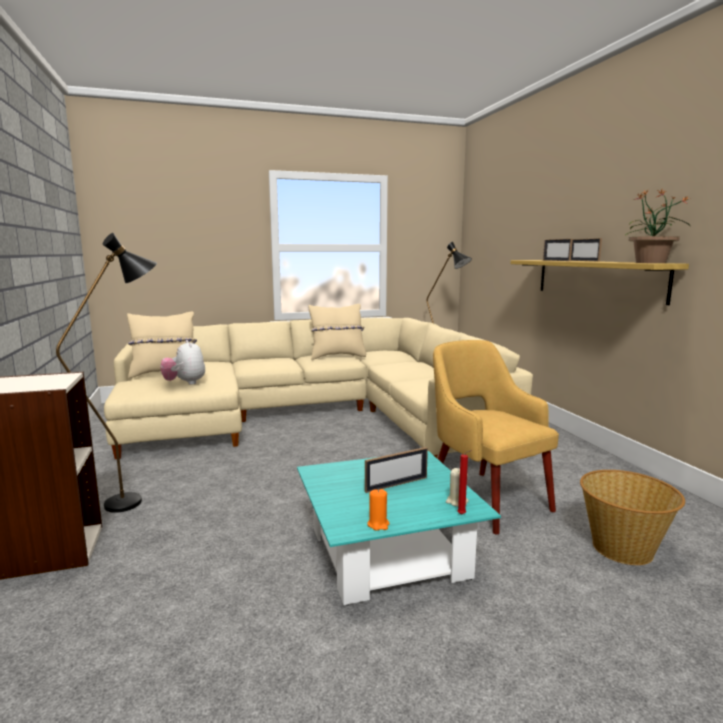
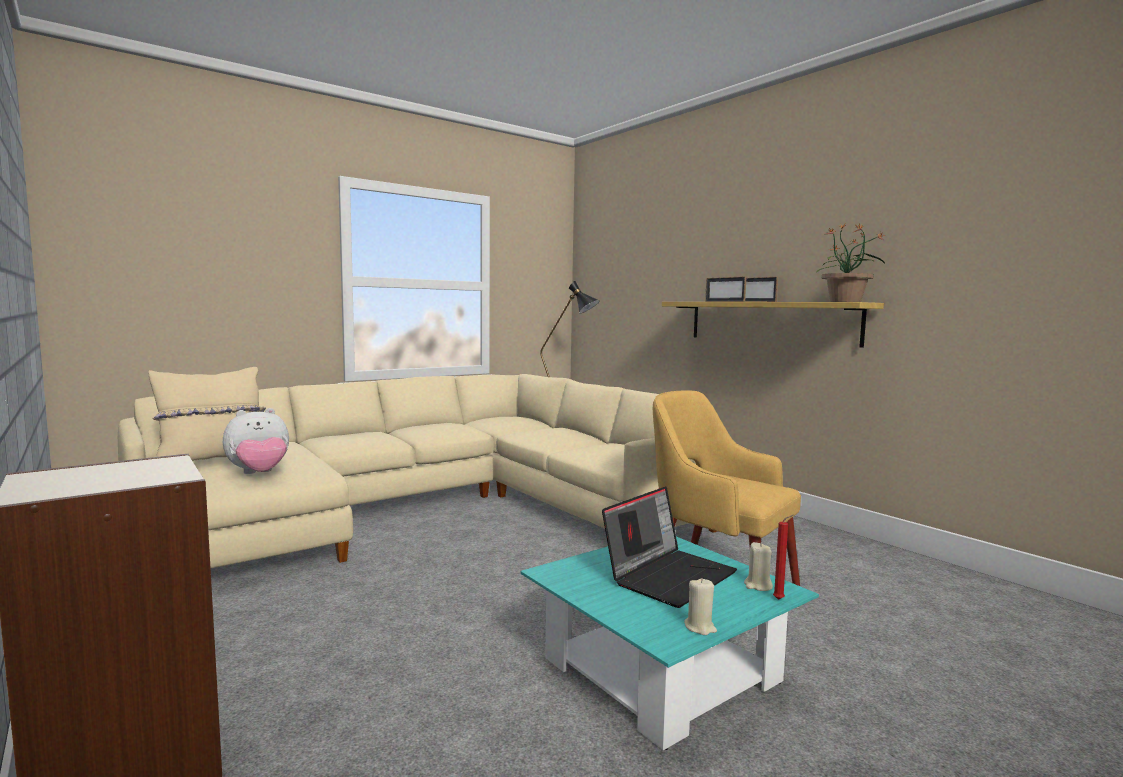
camera: 20 degrees left, 5 degrees down
black floor lamp [56,233,157,513] -> none
plush toy [161,340,205,385] -> plush toy turned 75 degrees counterclockwise [223,408,289,474]
beige pillow [308,304,366,360] -> none
picture frame [365,447,428,493] -> laptop [602,486,737,608]
orange candle [367,489,389,530] -> beige candle [684,578,717,635]
basket [580,470,685,565] -> none

